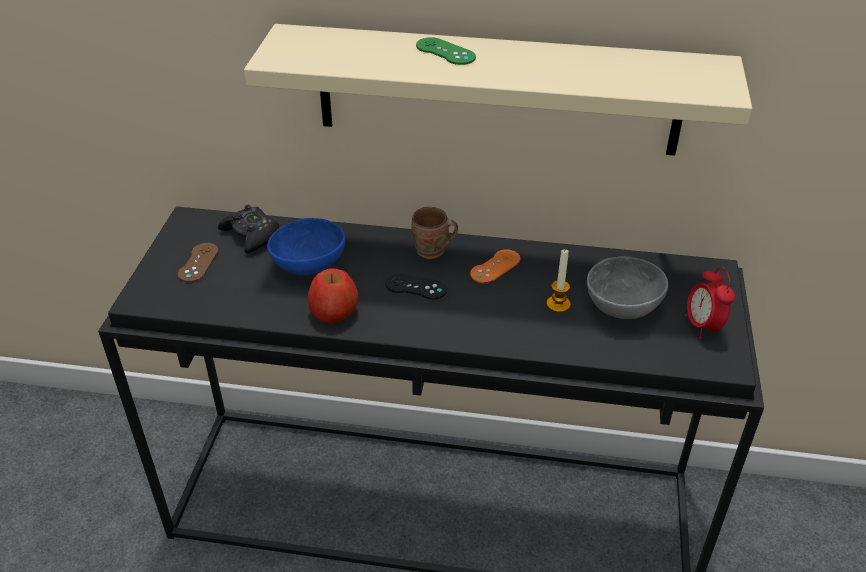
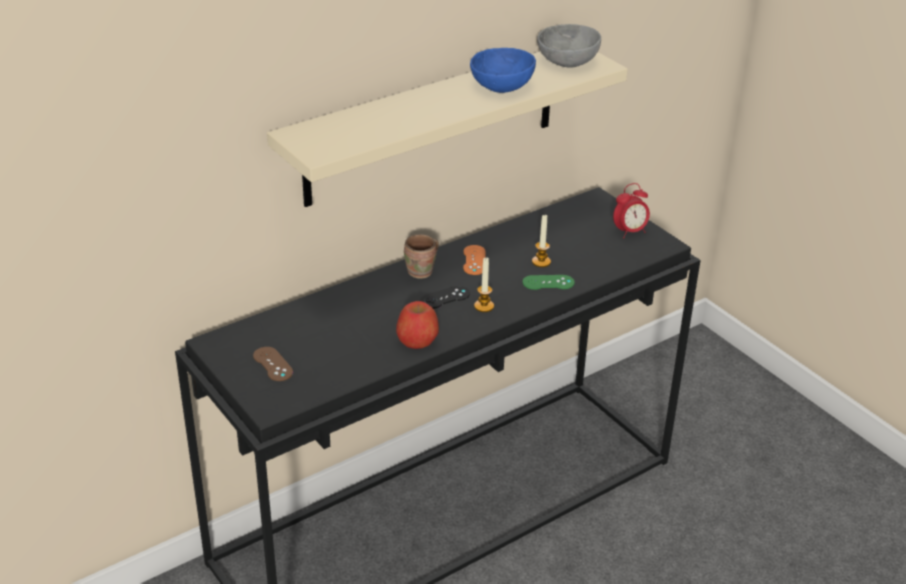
camera: 45 degrees left, 5 degrees down
black game controller [218,205,279,253] -> none
blue bowl [267,218,346,275] -> blue bowl moved to [470,48,536,93]
green game controller [416,37,476,65] -> green game controller moved to [523,275,575,290]
grey bowl [587,256,668,319] -> grey bowl moved to [537,24,601,67]
alarm clock [685,267,735,339] -> alarm clock turned 60 degrees counterclockwise [613,183,650,238]
none -> candle [474,257,494,312]

